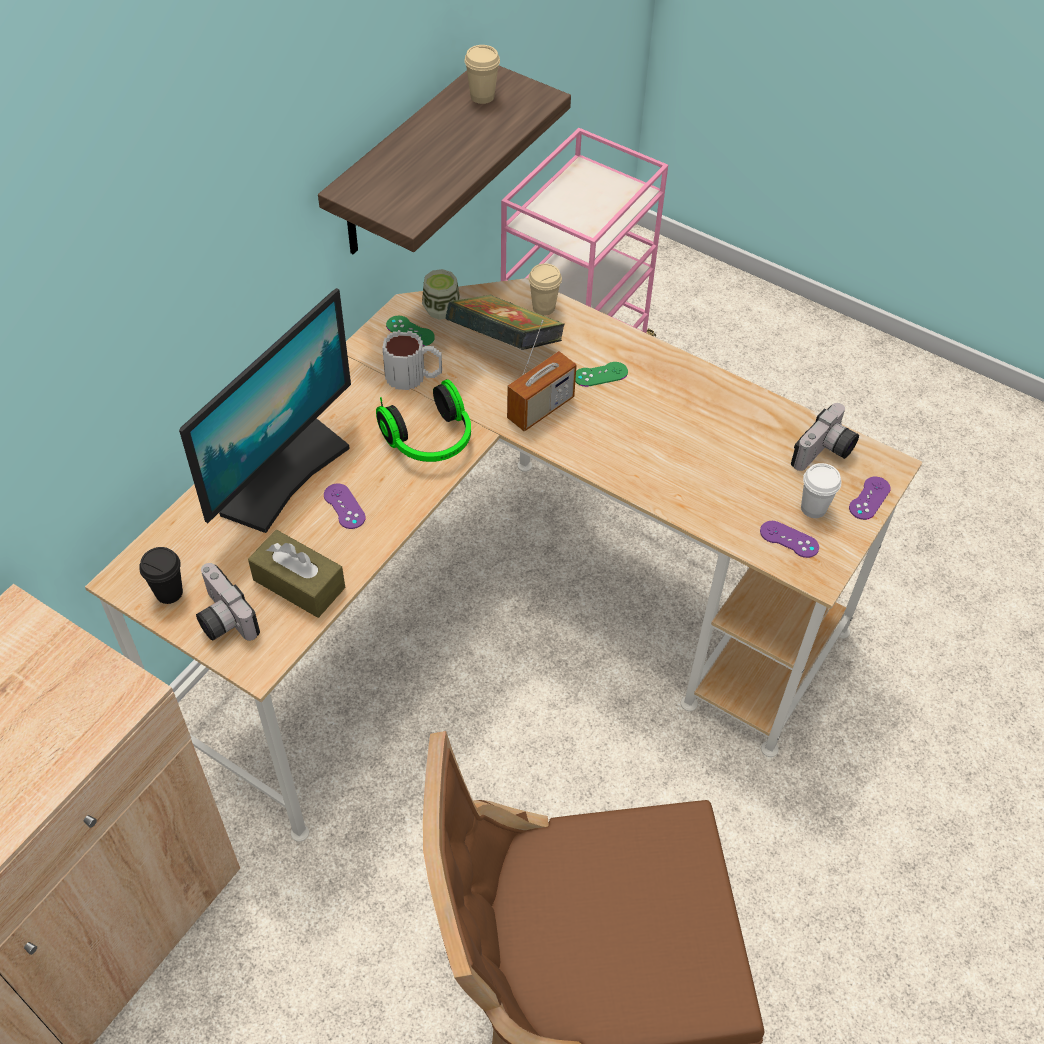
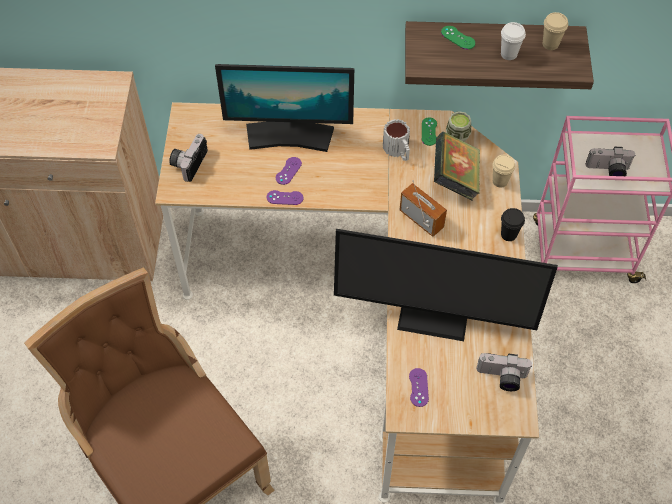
camera: 60 degrees right, 5 degrees up
black cup [139,547,183,604] -> black cup moved to [501,208,525,241]
brown tissue box [248,530,345,618] -> none
headphones [376,379,471,462] -> none
radio [507,320,577,432] -> radio turned 150 degrees counterclockwise [400,180,447,237]
green game controller [575,362,628,387] -> green game controller moved to [441,26,475,49]
white cup [801,463,841,518] -> white cup moved to [501,22,526,60]
purple game controller [849,477,891,520] -> purple game controller moved to [267,190,303,205]
none -> monitor [334,229,558,341]
none -> camera [585,147,636,176]

